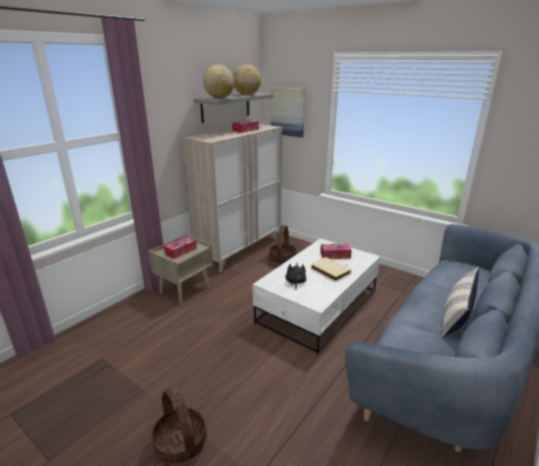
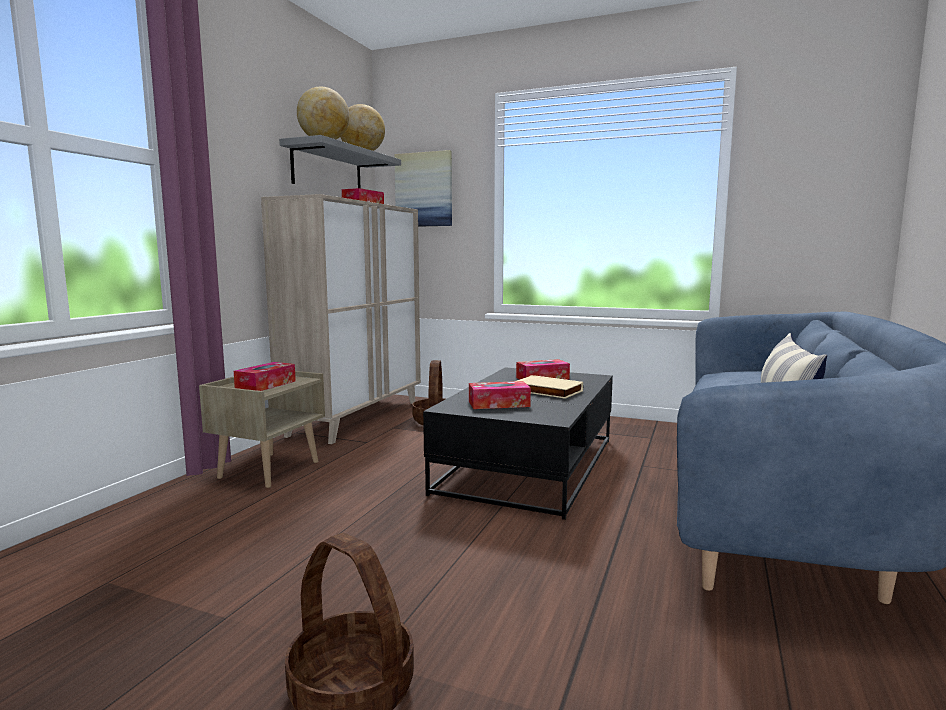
camera: 15 degrees left, 15 degrees down
white coffee table [253,239,380,354] -> black coffee table [423,367,613,520]
black plush toy [285,263,306,289] -> tissue box [469,381,531,409]

